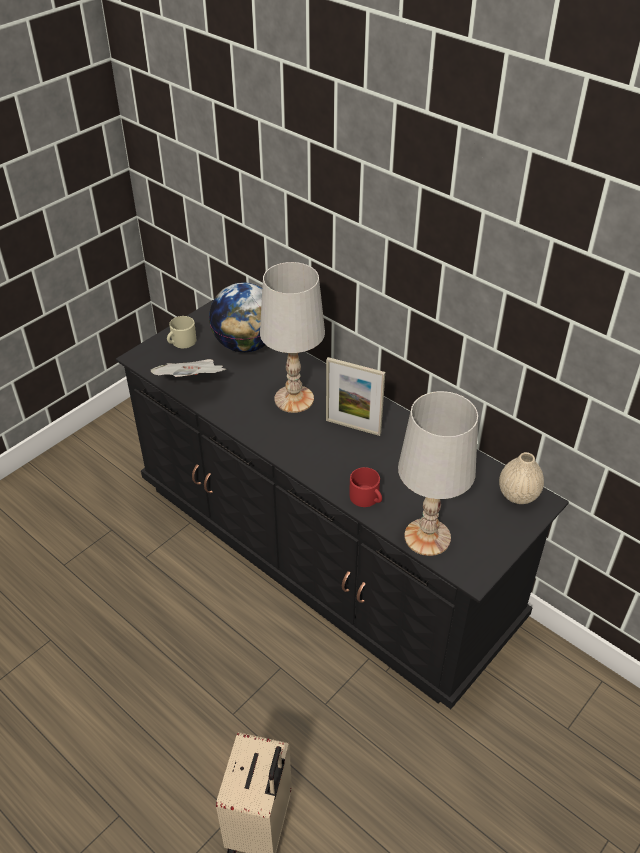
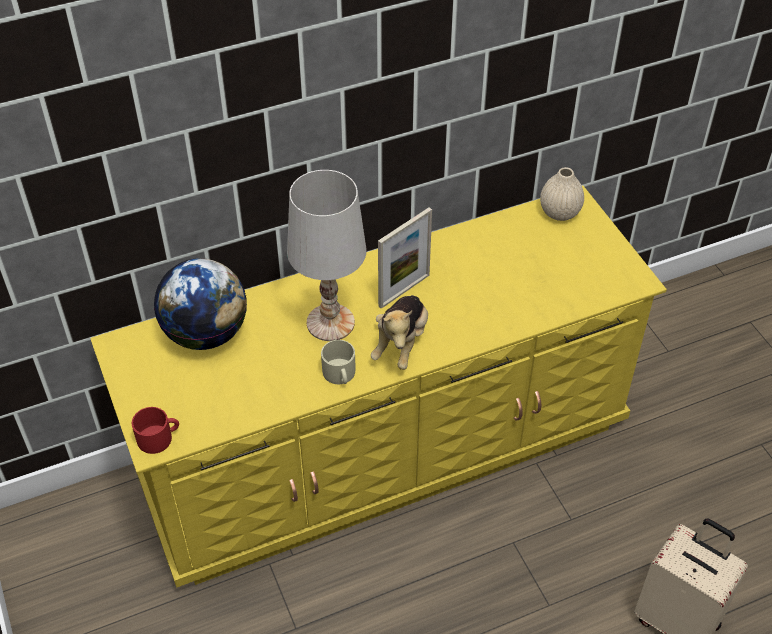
camera: 65 degrees left, 5 degrees up
black dresser [116,300,569,709] -> yellow dresser [90,186,667,588]
newspaper [150,359,227,377] -> none
beige mug [167,316,196,348] -> beige mug moved to [321,340,355,384]
red mug [349,467,382,507] -> red mug moved to [132,407,179,454]
white table lamp [398,391,478,556] -> none
none -> plush toy [371,295,428,370]

